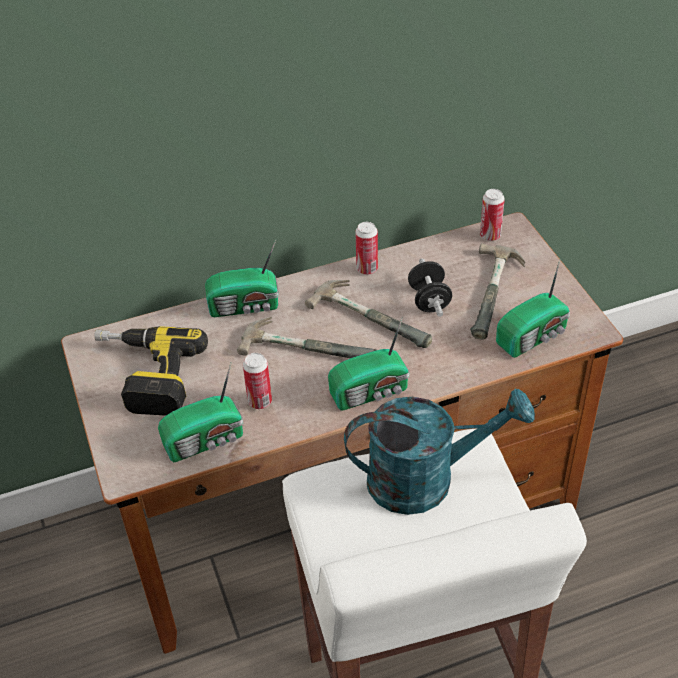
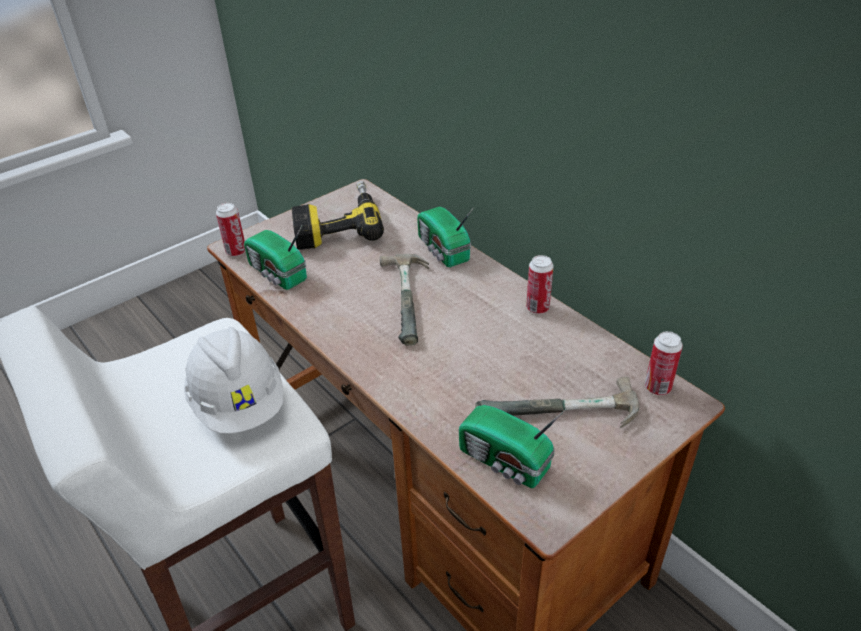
camera: 70 degrees right, 5 degrees down
can [243,353,272,409] -> can moved to [216,203,245,257]
hammer [305,280,432,348] -> none
radio [328,316,409,411] -> none
turquoise watering can [344,388,535,515] -> white hard hat [184,327,283,434]
black dumbbell [408,258,452,317] -> none

